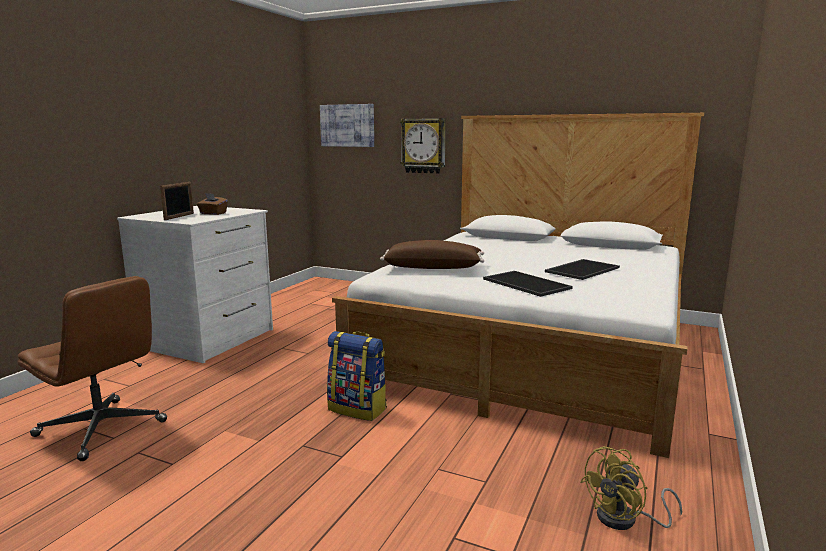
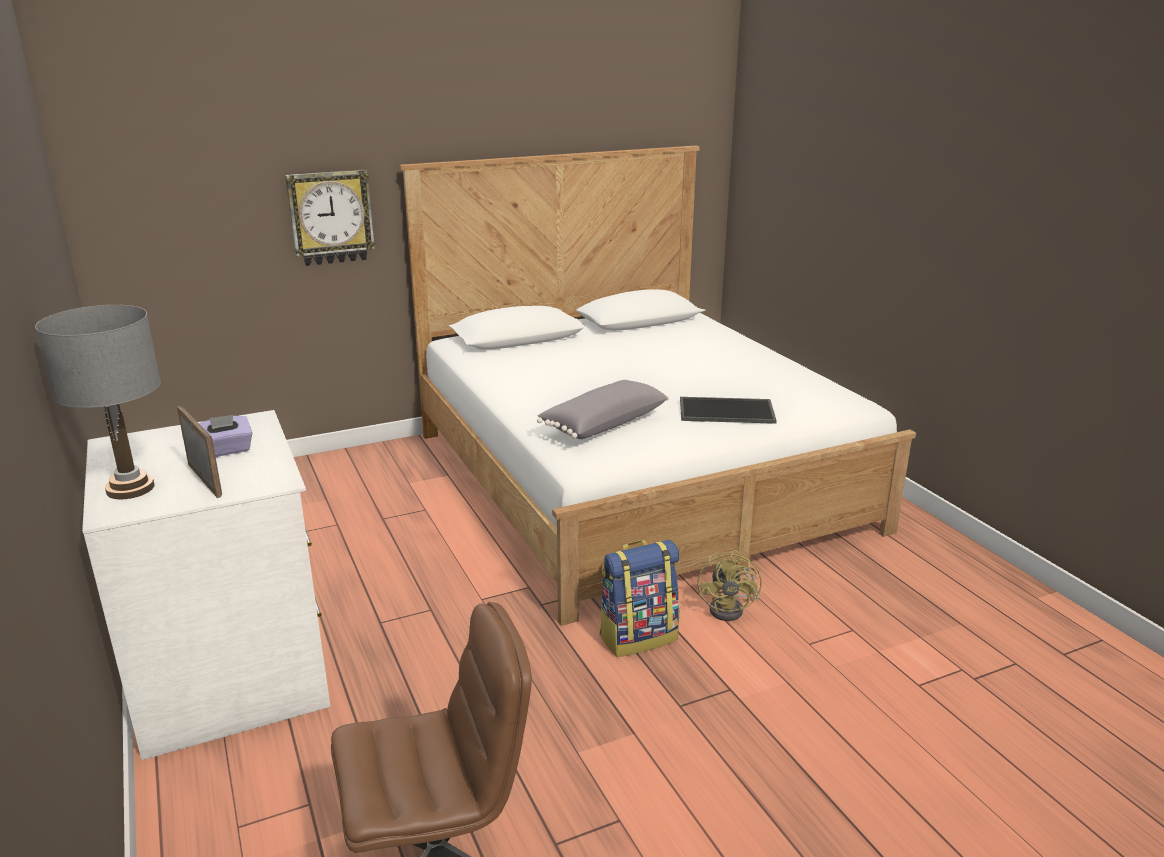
camera: 50 degrees left, 10 degrees up
brown tissue box [197,193,228,215] -> purple tissue box [199,415,253,457]
picture [320,104,374,147] -> none
brown pillow [380,240,484,269] -> grey pillow [537,380,669,439]
tray [545,259,620,280] -> none
yellow fan [580,446,682,530] -> yellow fan moved to [698,550,762,621]
none -> grey table lamp [35,305,161,499]

